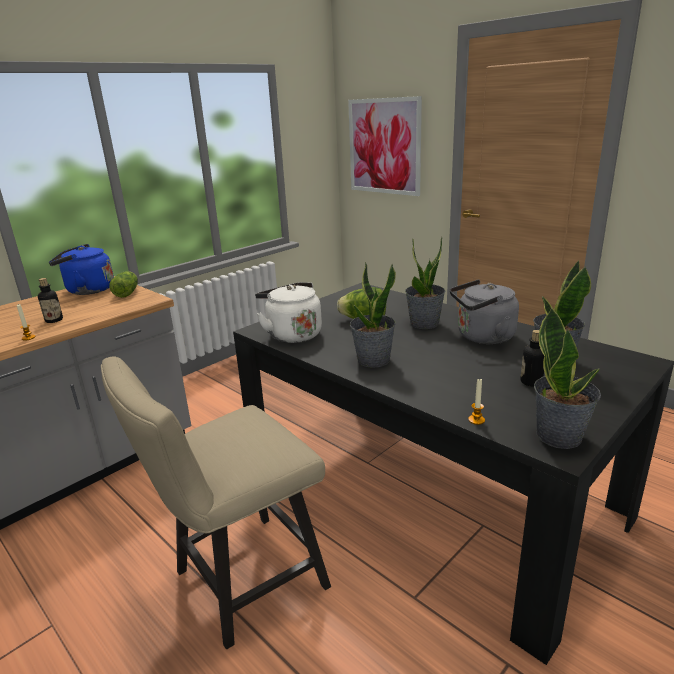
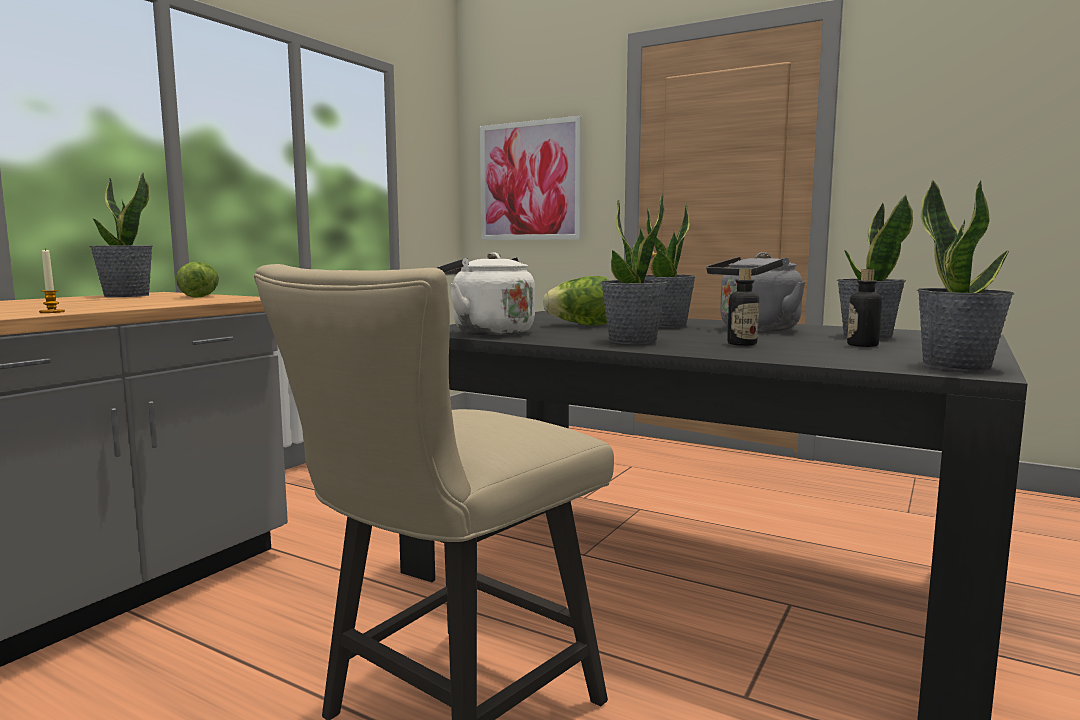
camera: 15 degrees left, 15 degrees down
bottle [38,278,63,323] -> bottle moved to [727,269,759,346]
blue kettle [49,244,114,295] -> potted plant [89,173,153,297]
candle [468,378,485,425] -> none

